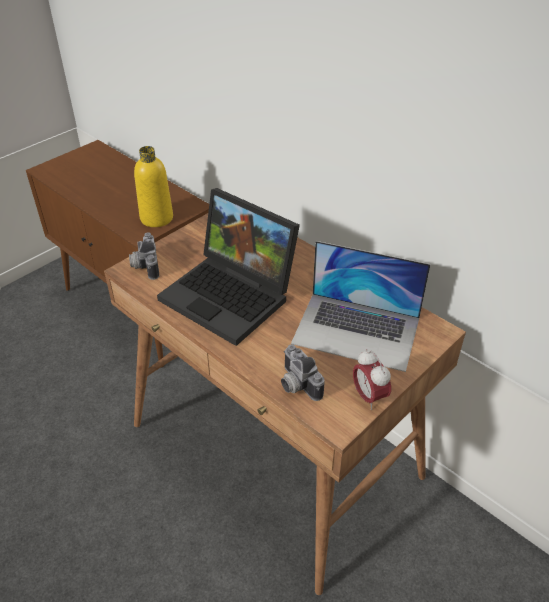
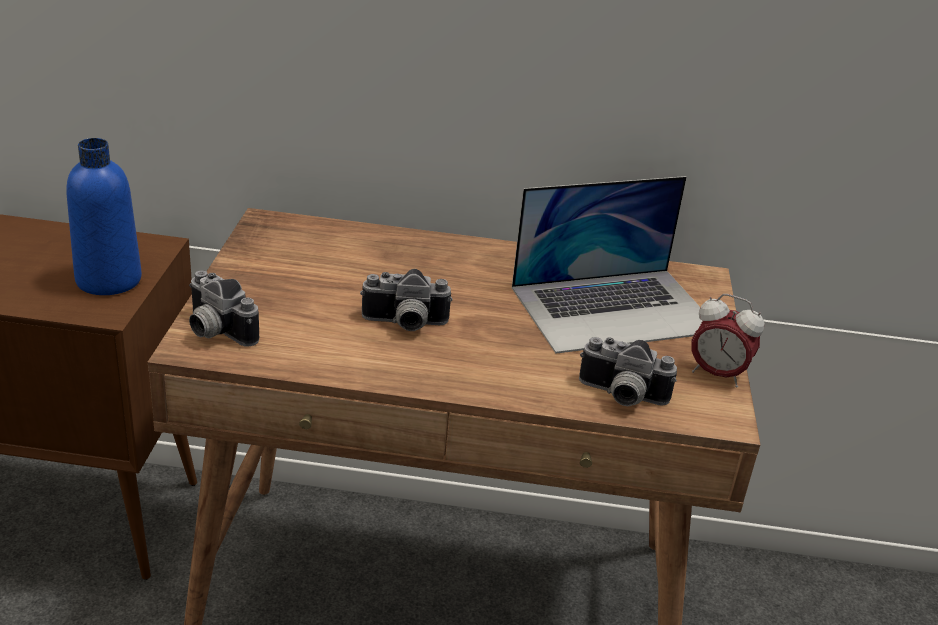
camera: 40 degrees left, 10 degrees down
yellow bottle [134,146,173,227] -> blue bottle [66,138,142,295]
laptop [157,188,300,346] -> camera [360,269,453,331]

